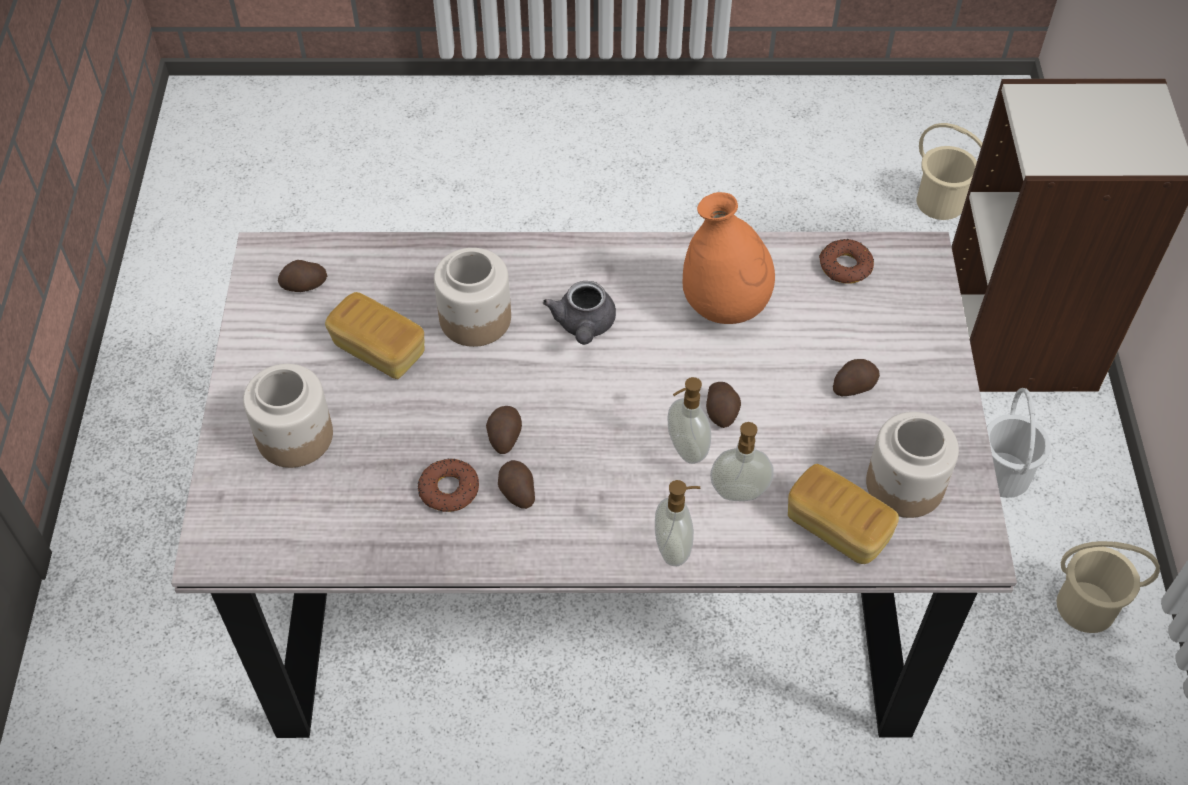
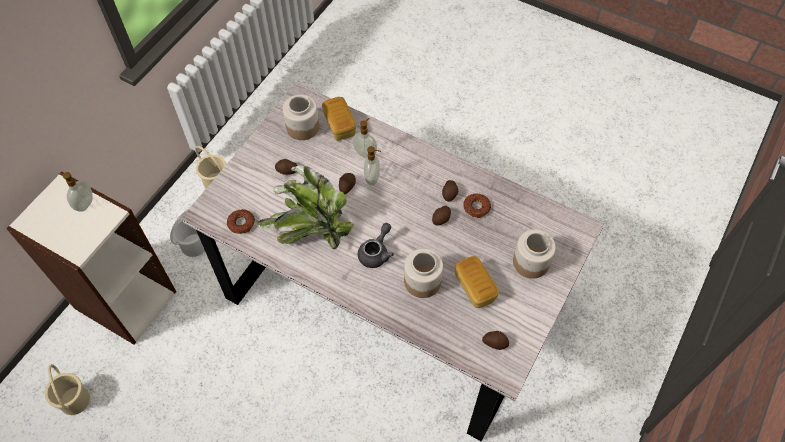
camera: 150 degrees left, 5 degrees up
soap dispenser [655,480,701,566] -> soap dispenser moved to [59,172,93,212]
orange vase [683,192,775,324] -> potted plant [257,165,354,249]

